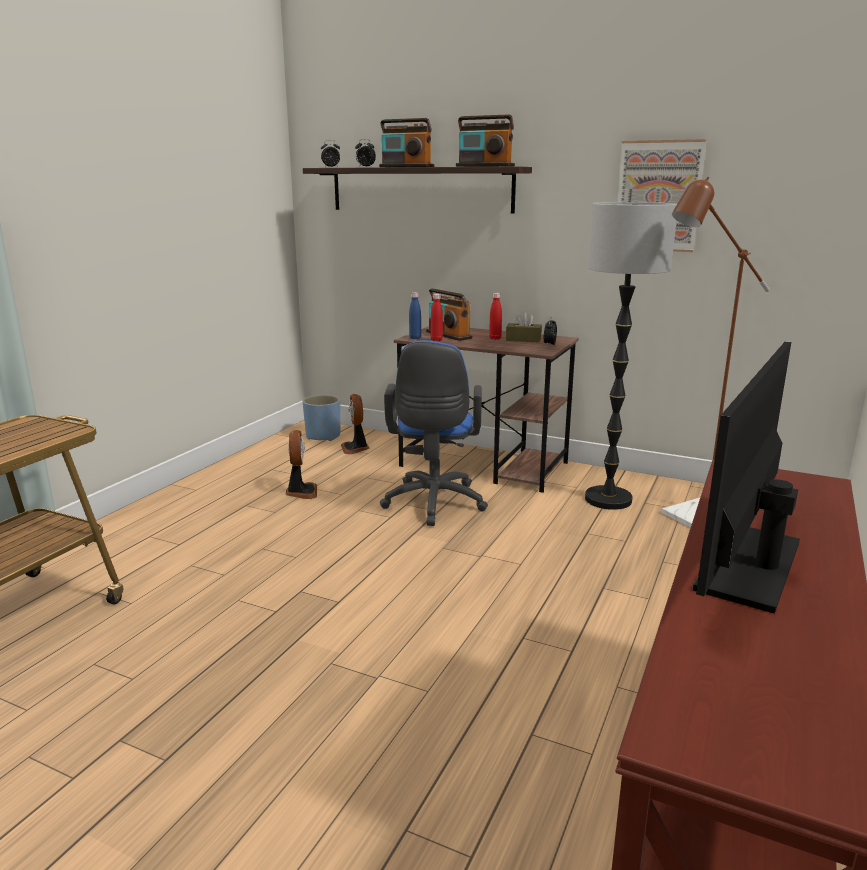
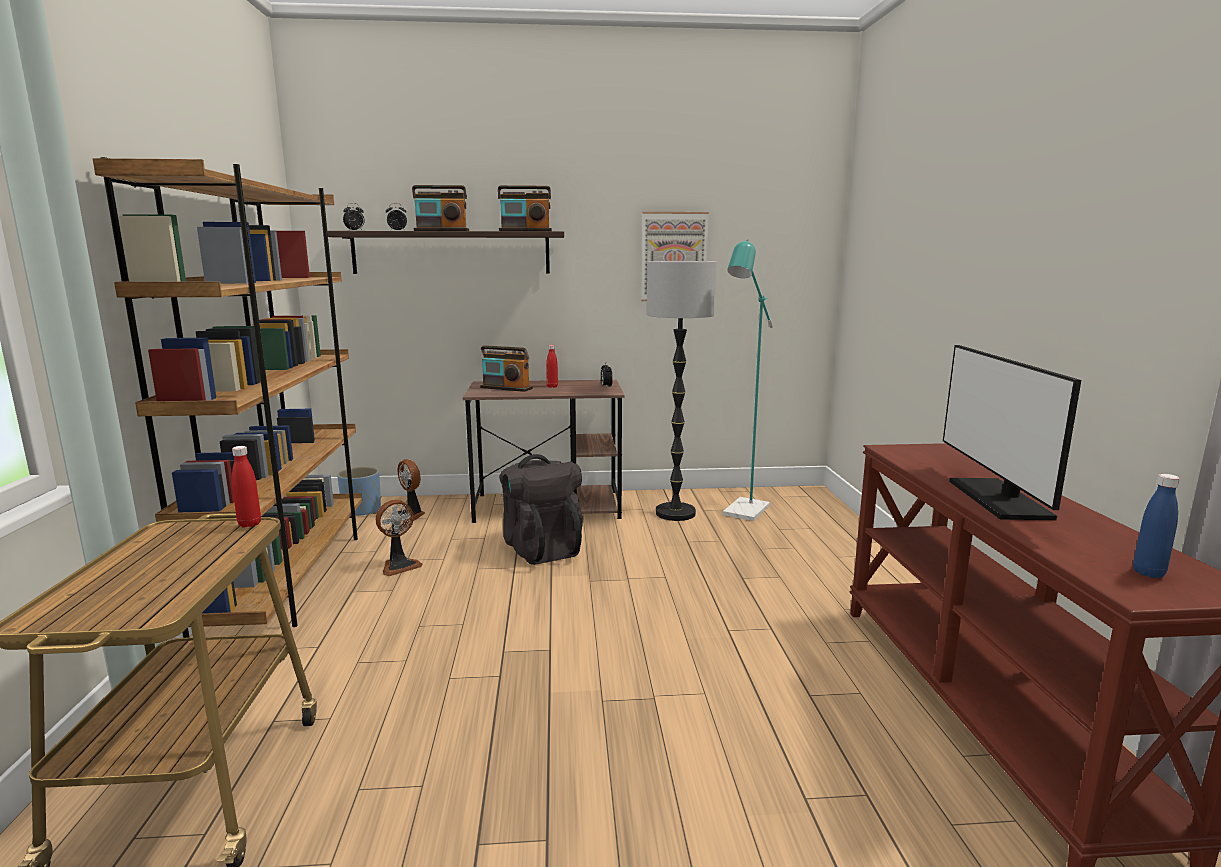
camera: 30 degrees left, 5 degrees down
fan [286,430,317,499] -> fan turned 90 degrees clockwise [376,499,423,576]
blue office chair [380,340,488,526] -> black backpack [499,454,583,565]
blue bottle [409,292,421,339] -> blue bottle moved to [1133,474,1180,578]
red bottle [431,294,443,341] -> red bottle moved to [232,446,261,528]
brown tissue box [506,311,542,342] -> none
brown floor lamp [662,177,770,528] -> turquoise floor lamp [723,239,773,521]
none -> brown bookcase [92,157,363,638]

